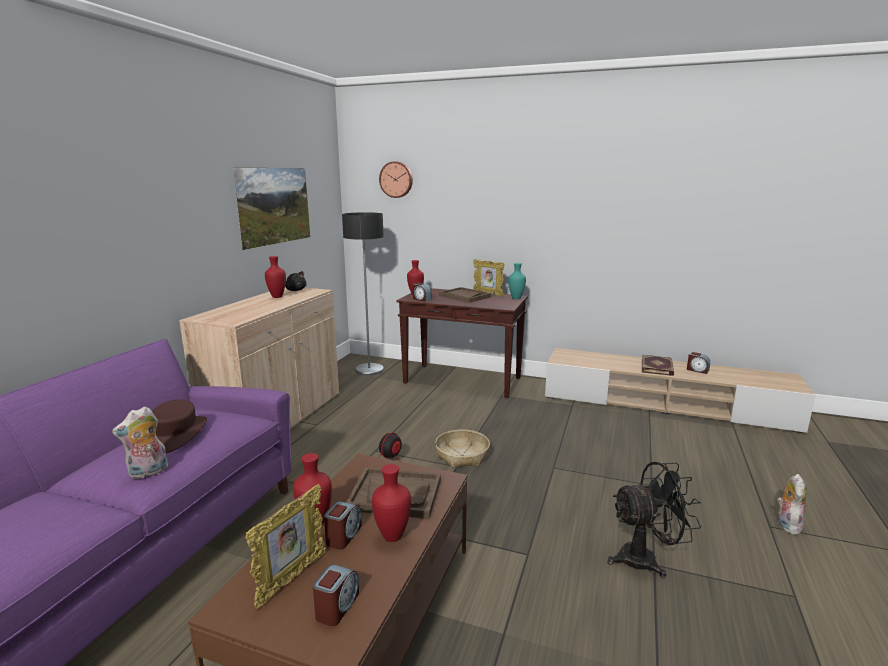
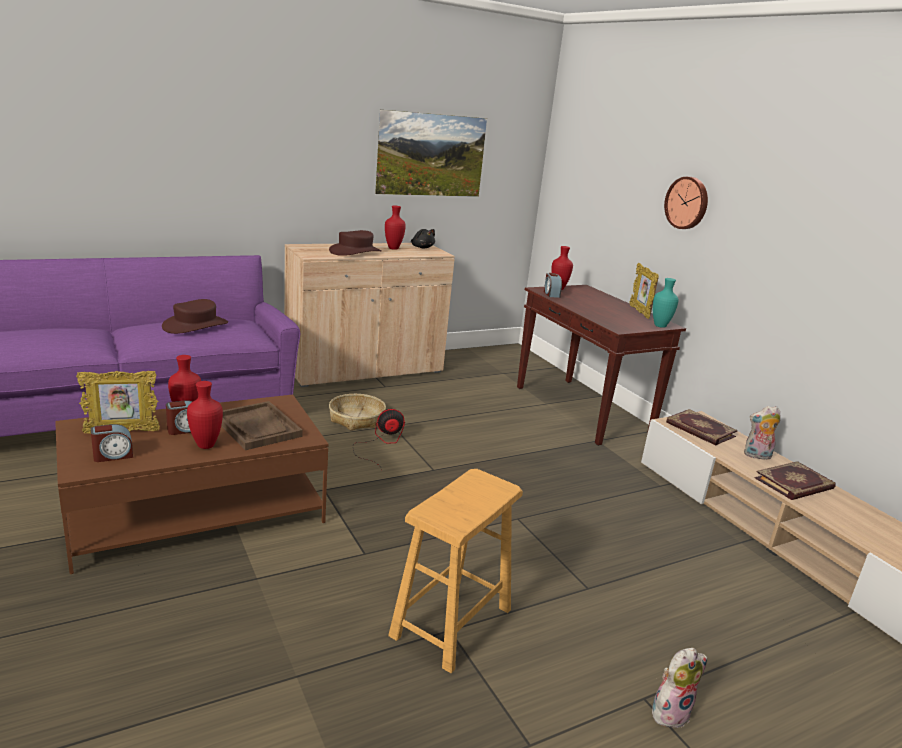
camera: 40 degrees right, 5 degrees up
plush toy [112,406,168,480] -> plush toy moved to [744,406,781,460]
floor lamp [342,212,384,376] -> none
wall clock [379,161,413,198] -> wall clock moved to [664,177,708,229]
basket [435,429,490,468] -> basket moved to [329,394,386,430]
brown tray [439,287,491,303] -> none
black fan [607,462,701,578] -> brown stool [388,469,523,673]
alarm clock [687,352,710,374] -> none
none -> brown hat [329,230,381,256]
none -> book [666,409,738,445]

